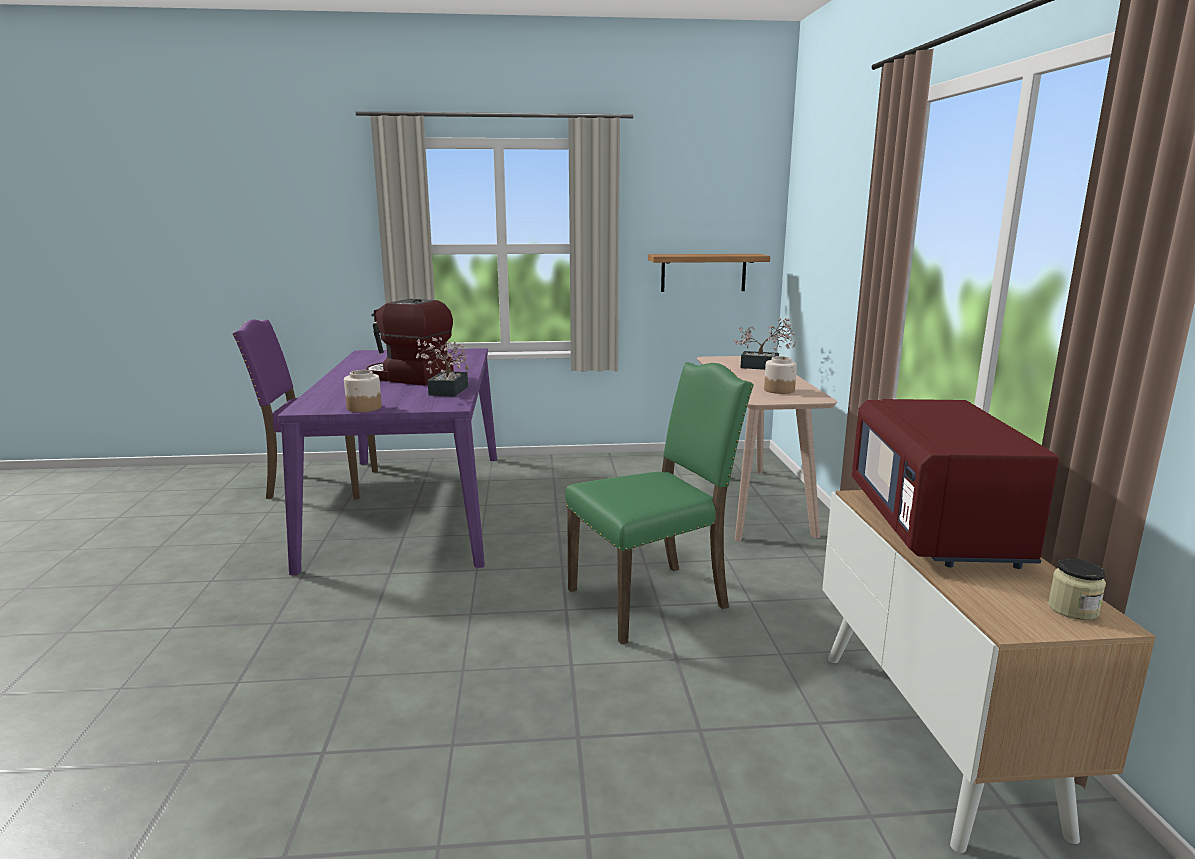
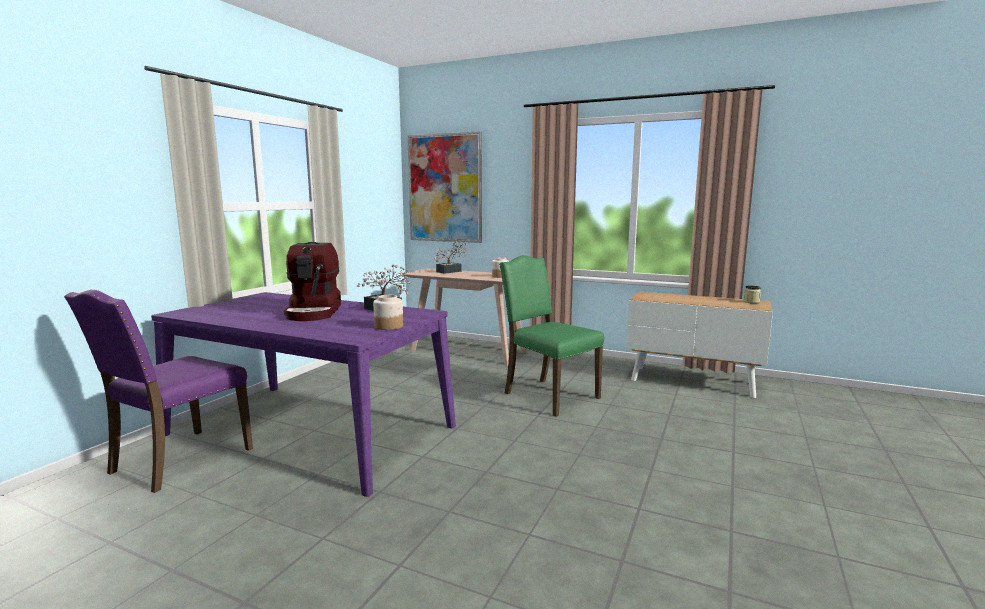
camera: 60 degrees left, 5 degrees down
coffee machine [366,299,454,386] -> coffee machine turned 60 degrees counterclockwise [284,242,341,321]
green chair [565,362,754,645] -> green chair turned 45 degrees counterclockwise [499,255,604,417]
shelf [648,254,770,292] -> none
red microwave [852,399,1059,569] -> none
none -> picture [407,131,482,243]

